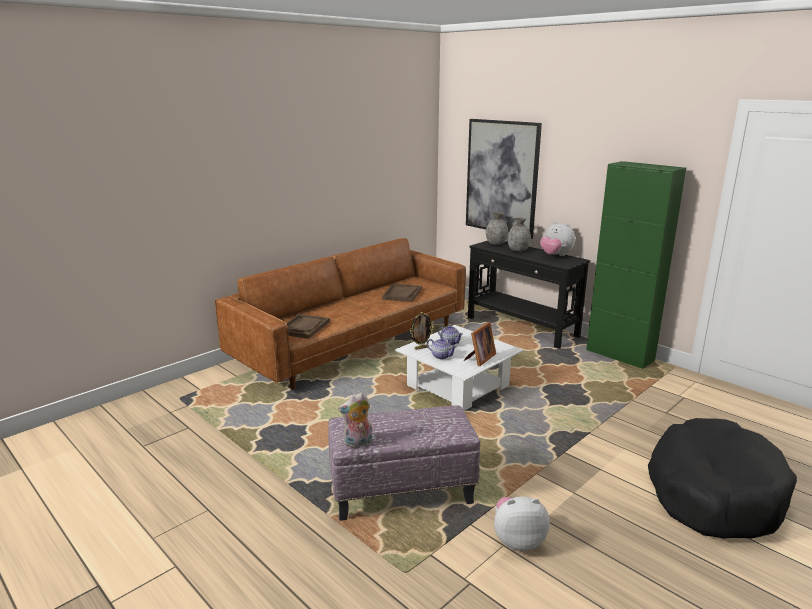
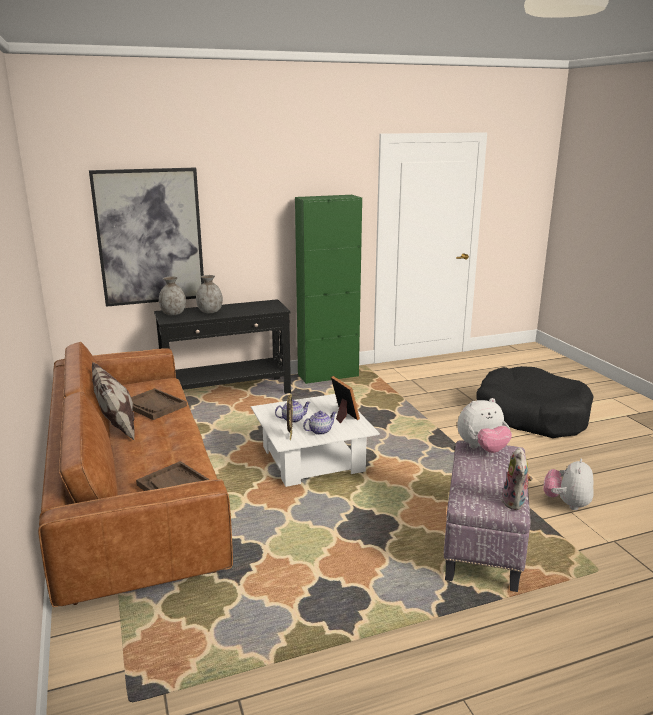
camera: 65 degrees left, 0 degrees up
plush toy [540,221,575,256] -> plush toy moved to [457,398,512,453]
none -> pillow [92,362,135,441]

